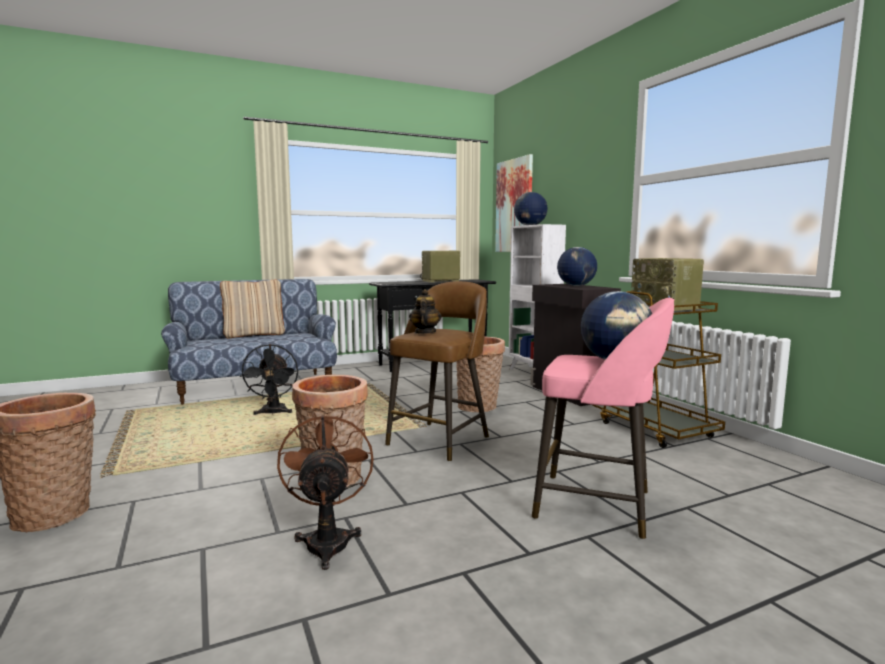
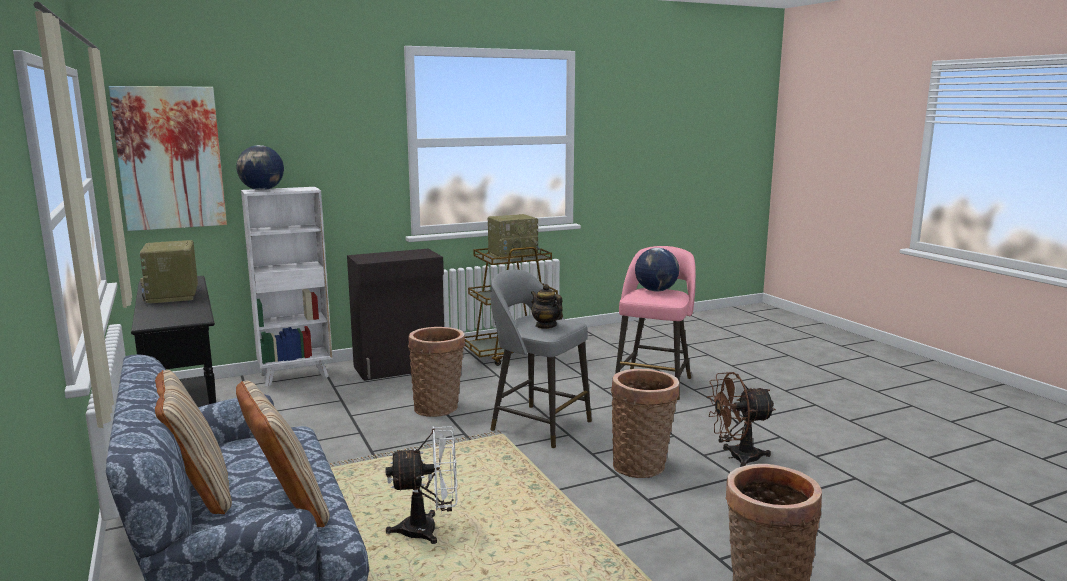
camera: 90 degrees left, 5 degrees up
black fan [240,344,298,415] -> white fan [386,426,458,544]
brown stool [385,281,489,462] -> grey stool [490,269,592,448]
teapot [409,289,442,334] -> teapot turned 45 degrees clockwise [531,284,563,329]
globe [557,247,597,286] -> none
none -> beige pillow [236,380,330,527]

